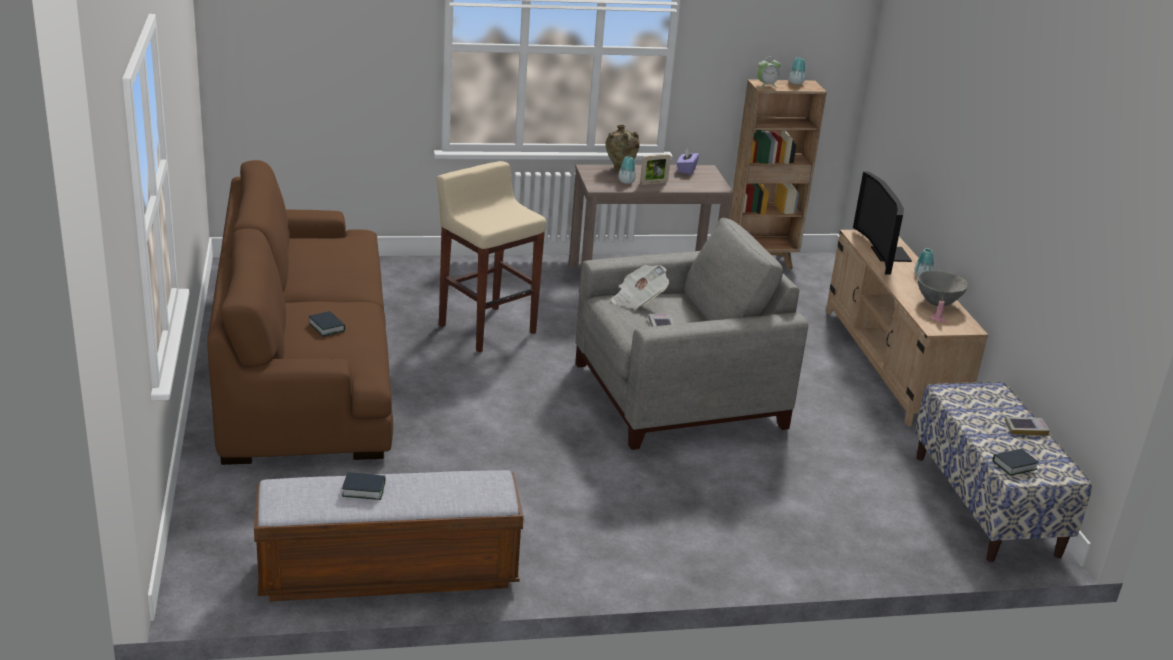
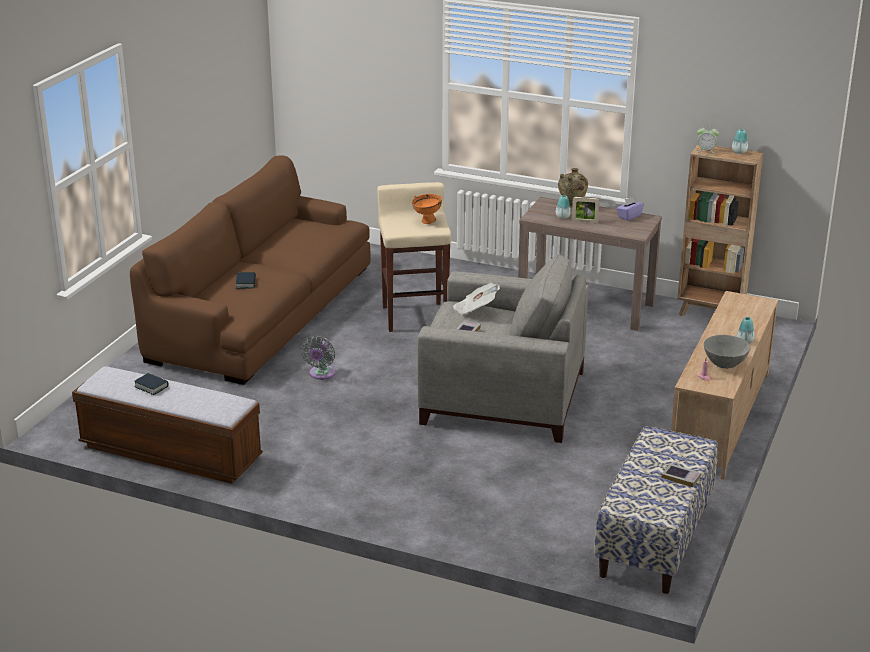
camera: 35 degrees right, 0 degrees up
television [853,171,912,275] -> none
book [993,449,1039,476] -> none
none -> grey fan [301,336,336,380]
none -> orange bowl [412,194,442,224]

